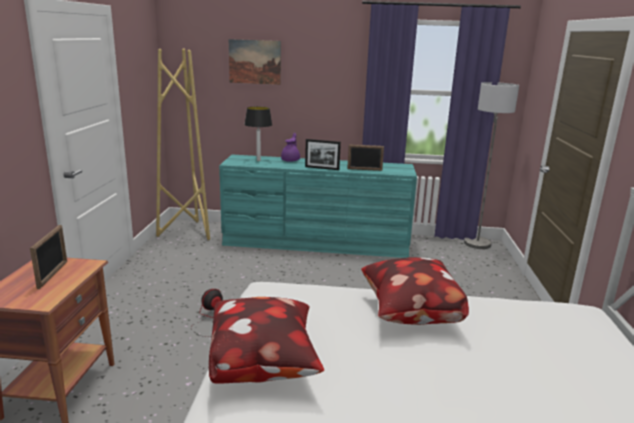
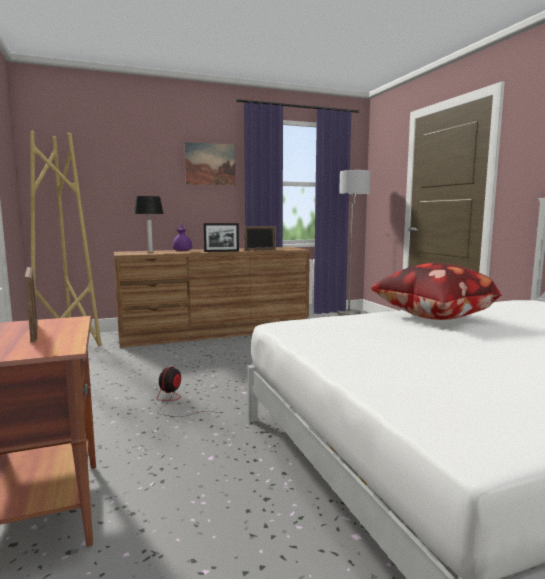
camera: 25 degrees left, 10 degrees down
pillow [209,297,324,384] -> none
turquoise dresser [219,155,417,258] -> brown dresser [114,247,310,348]
picture [229,39,281,85] -> picture moved to [185,142,235,186]

